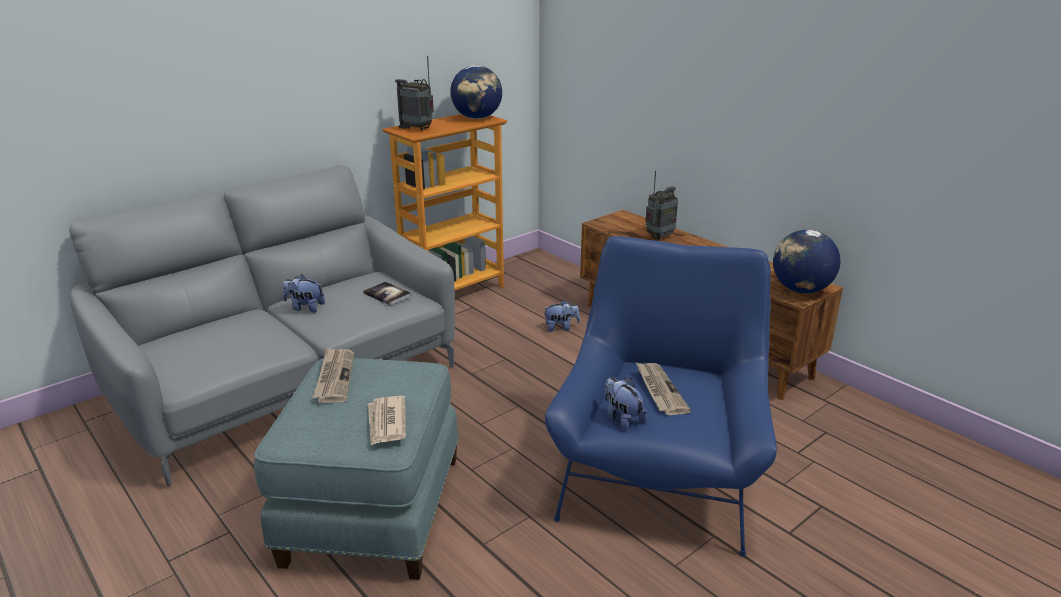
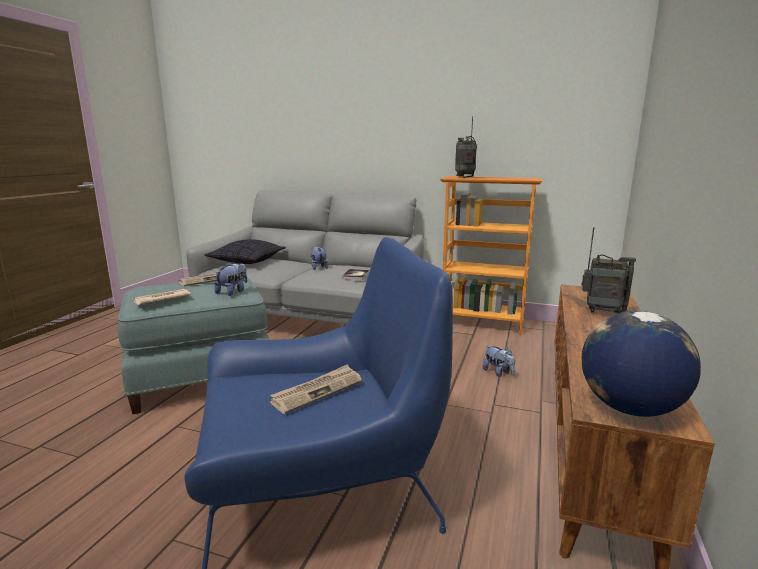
camera: 60 degrees right, 10 degrees down
globe [450,65,502,119] -> none
plush toy [605,377,647,431] -> plush toy moved to [214,262,247,296]
none -> pillow [204,239,286,264]

